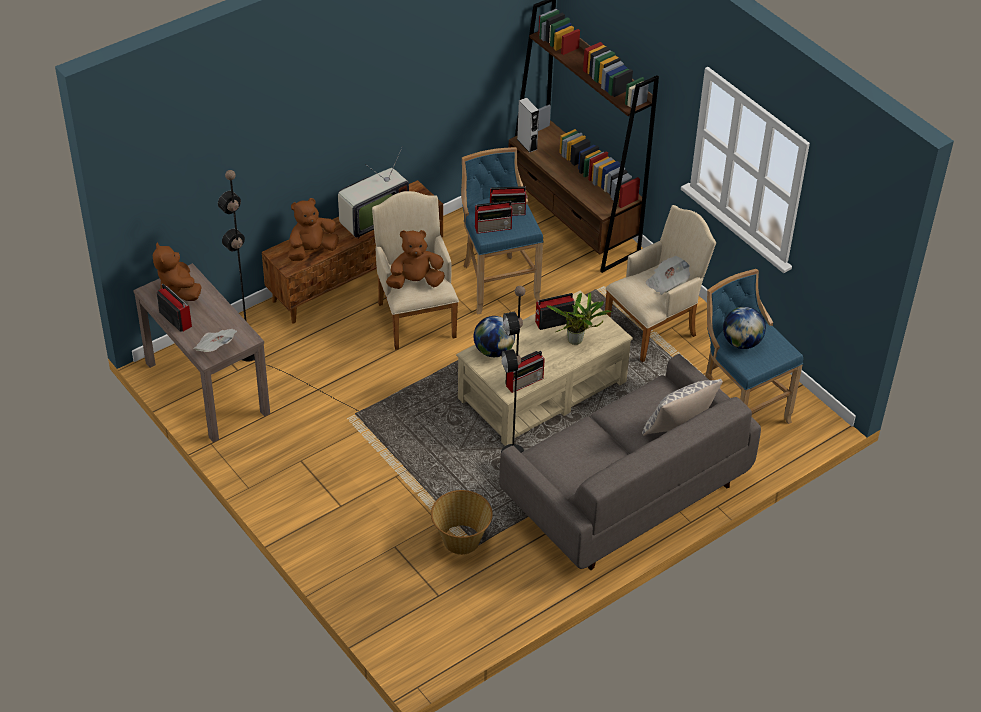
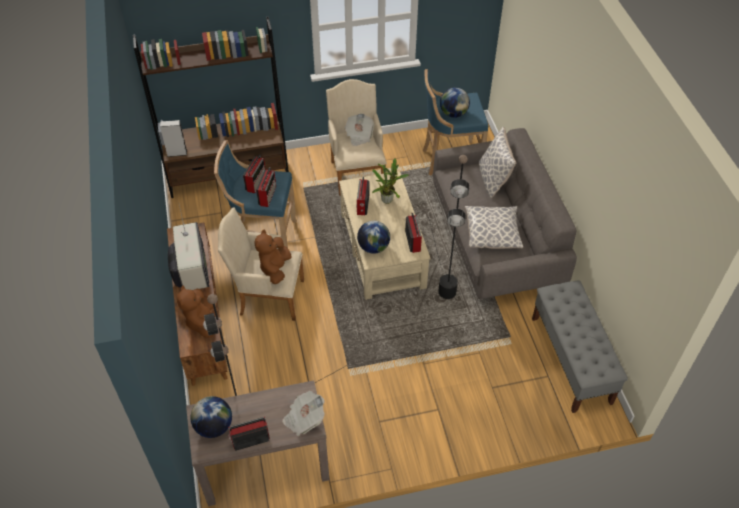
camera: 65 degrees left, 5 degrees up
brown plush toy [153,242,202,301] -> globe [190,396,232,438]
basket [431,490,493,555] -> none
none -> pillow [465,206,523,249]
none -> grey bench [532,280,628,413]

